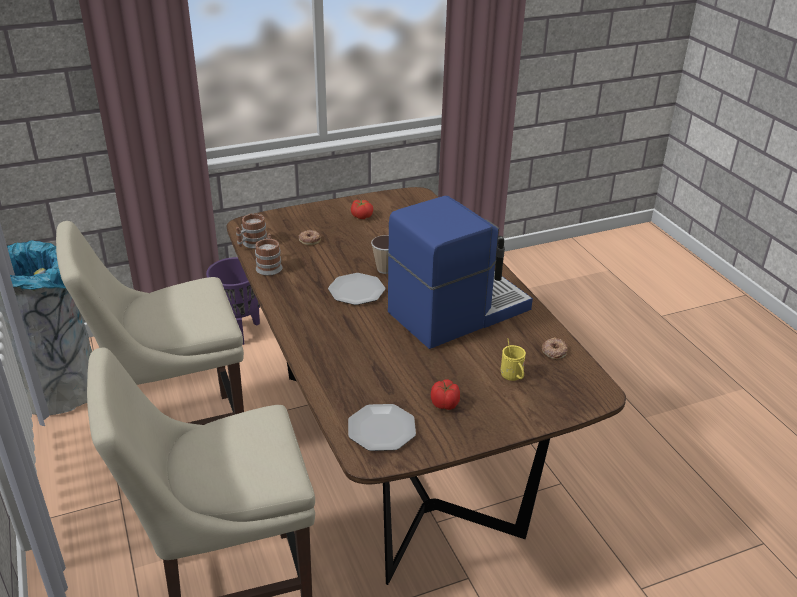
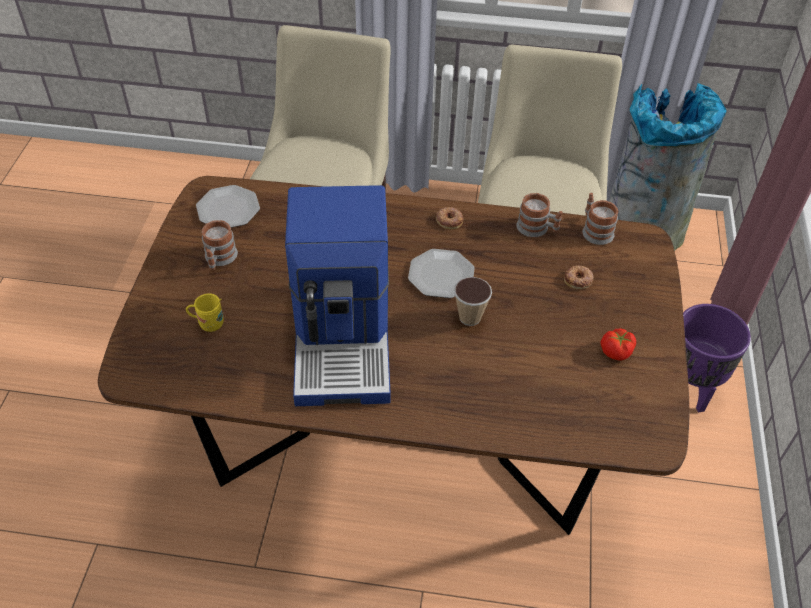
camera: 120 degrees right, 15 degrees up
tomato [431,379,460,410] -> mug [202,220,238,270]
donut [542,338,568,359] -> donut moved to [436,207,464,229]

